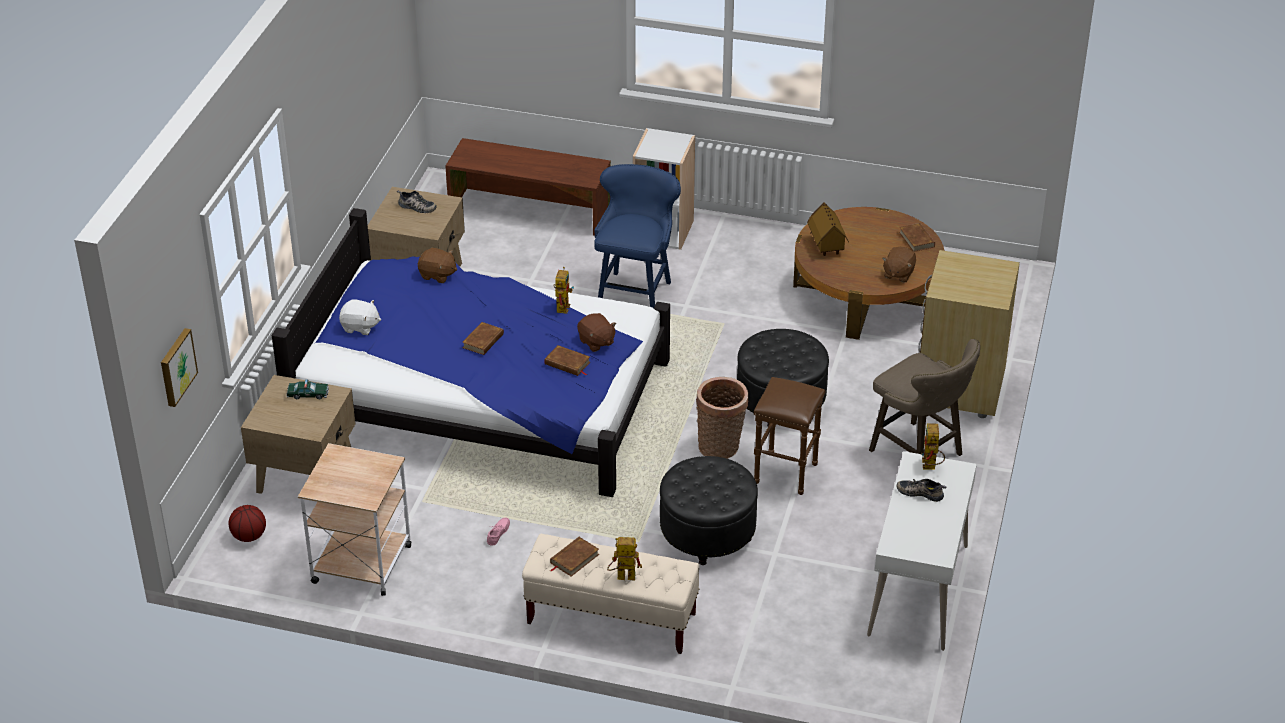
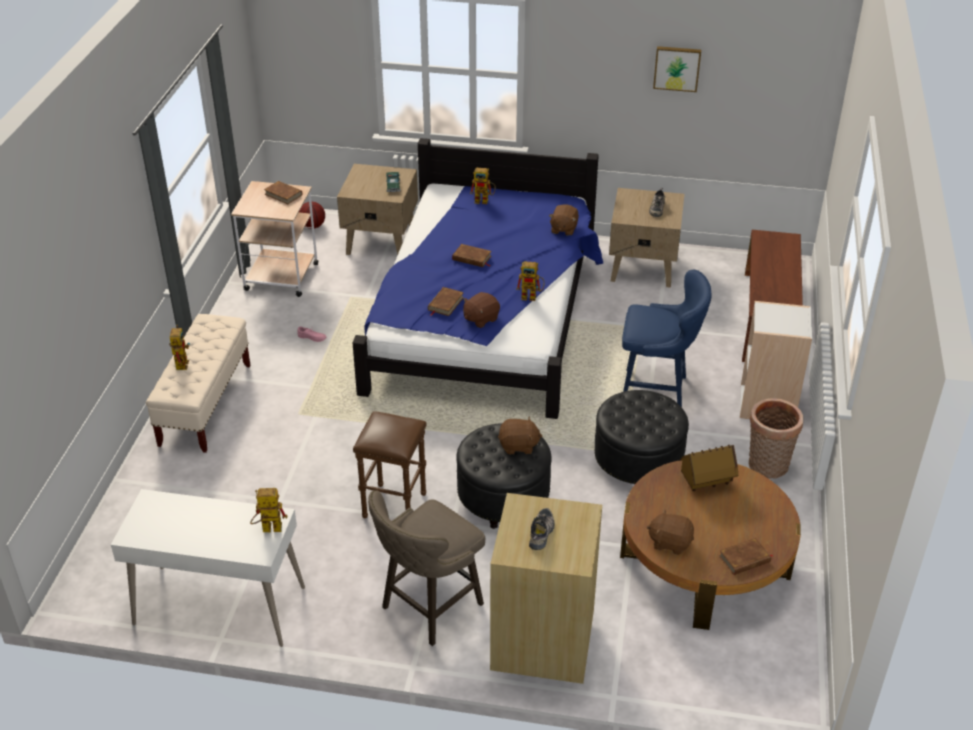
camera: 85 degrees right, 0 degrees up
picture [161,328,198,407] -> picture moved to [653,46,701,92]
white plush toy [339,299,381,335] -> toy robot [470,168,496,204]
brown book [550,537,599,576] -> brown book moved to [264,181,302,204]
black ottoman [660,456,758,565] -> black ottoman moved to [594,390,689,484]
basket [696,377,748,459] -> basket moved to [749,398,804,479]
shoe [897,479,946,502] -> shoe moved to [529,508,555,550]
none -> brown plush toy [498,416,542,454]

